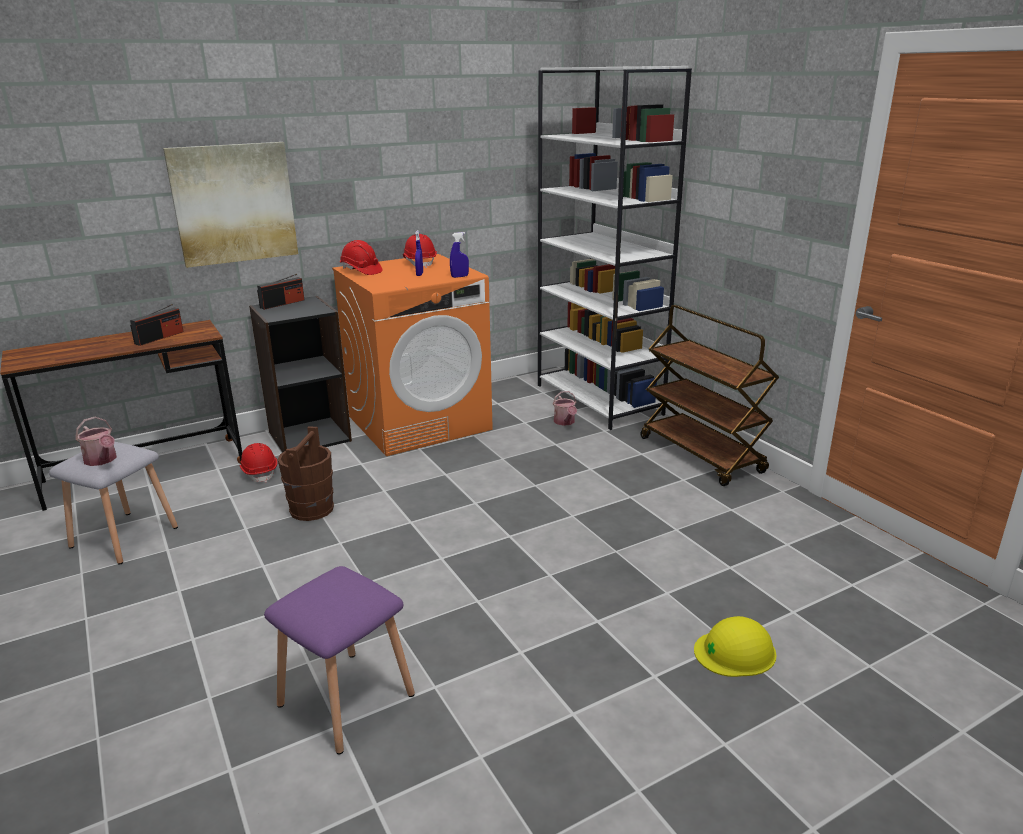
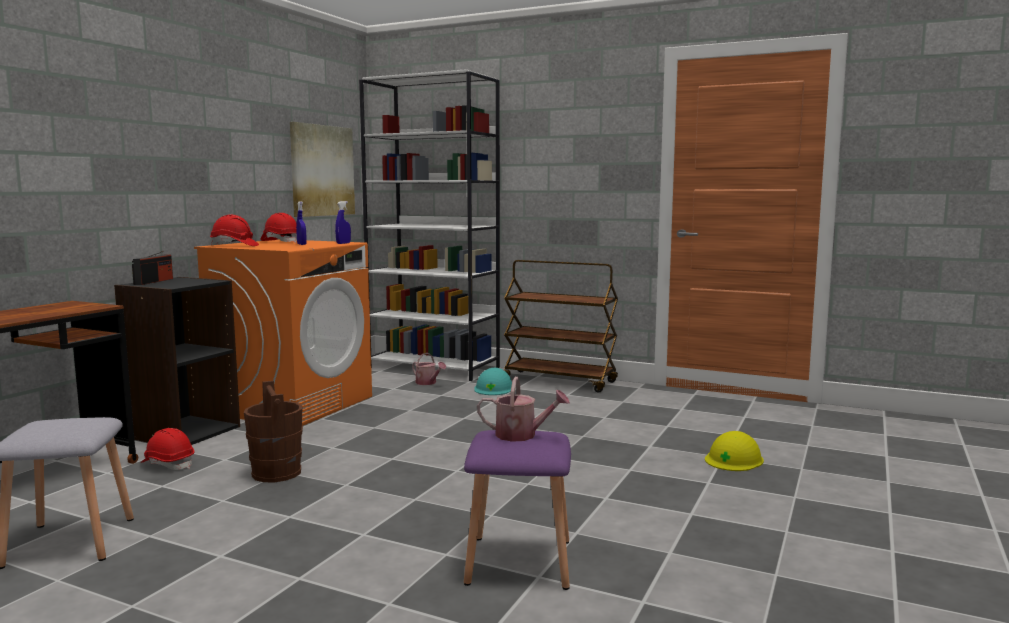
camera: 35 degrees left, 15 degrees down
watering can [75,417,117,466] -> watering can moved to [477,377,570,442]
radio [130,304,183,346] -> none
picture [163,142,298,268] -> picture moved to [290,122,355,217]
none -> turquoise hard hat [475,368,512,395]

